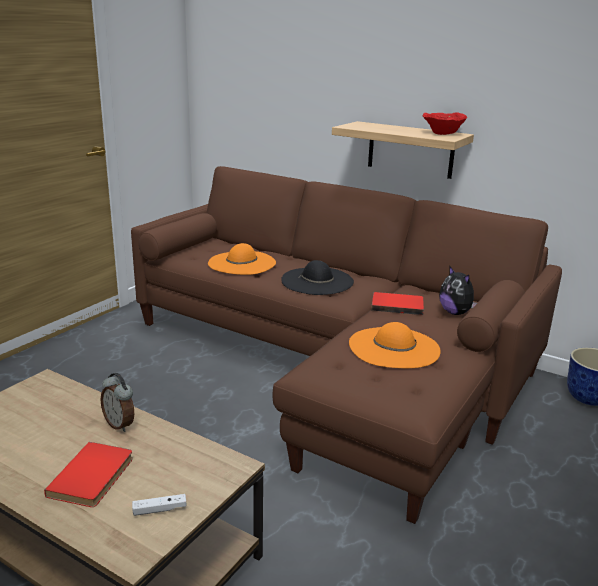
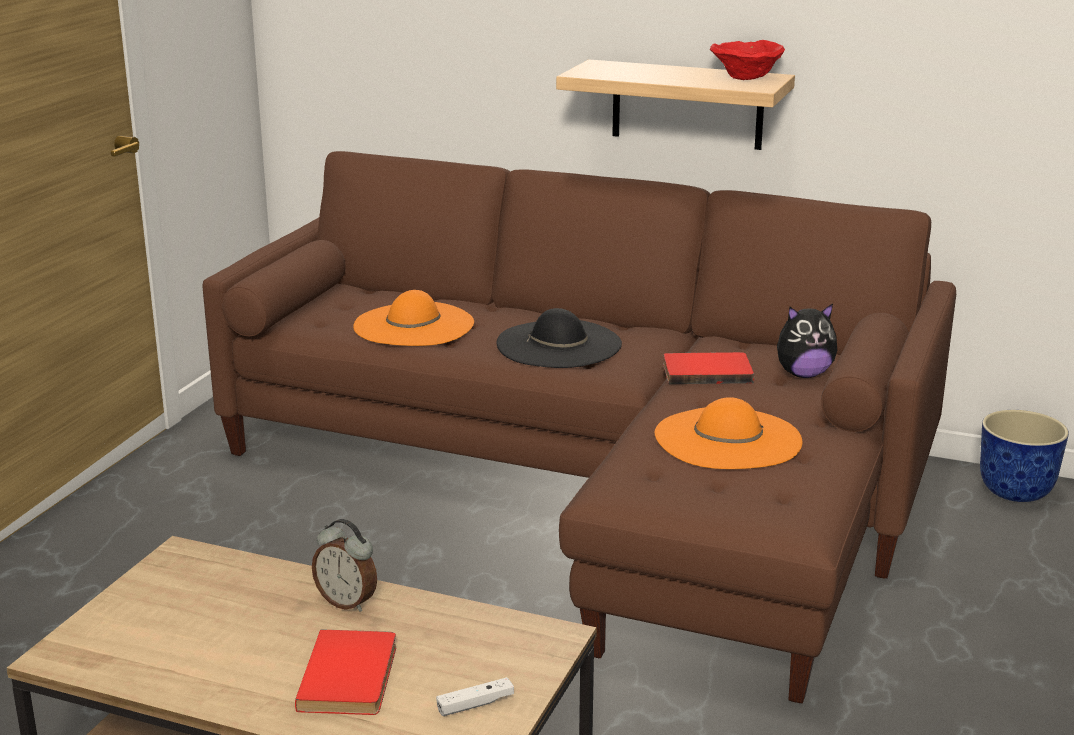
camera: 10 degrees left, 0 degrees up
plush toy [439,267,477,315] -> plush toy turned 60 degrees counterclockwise [777,304,837,378]

